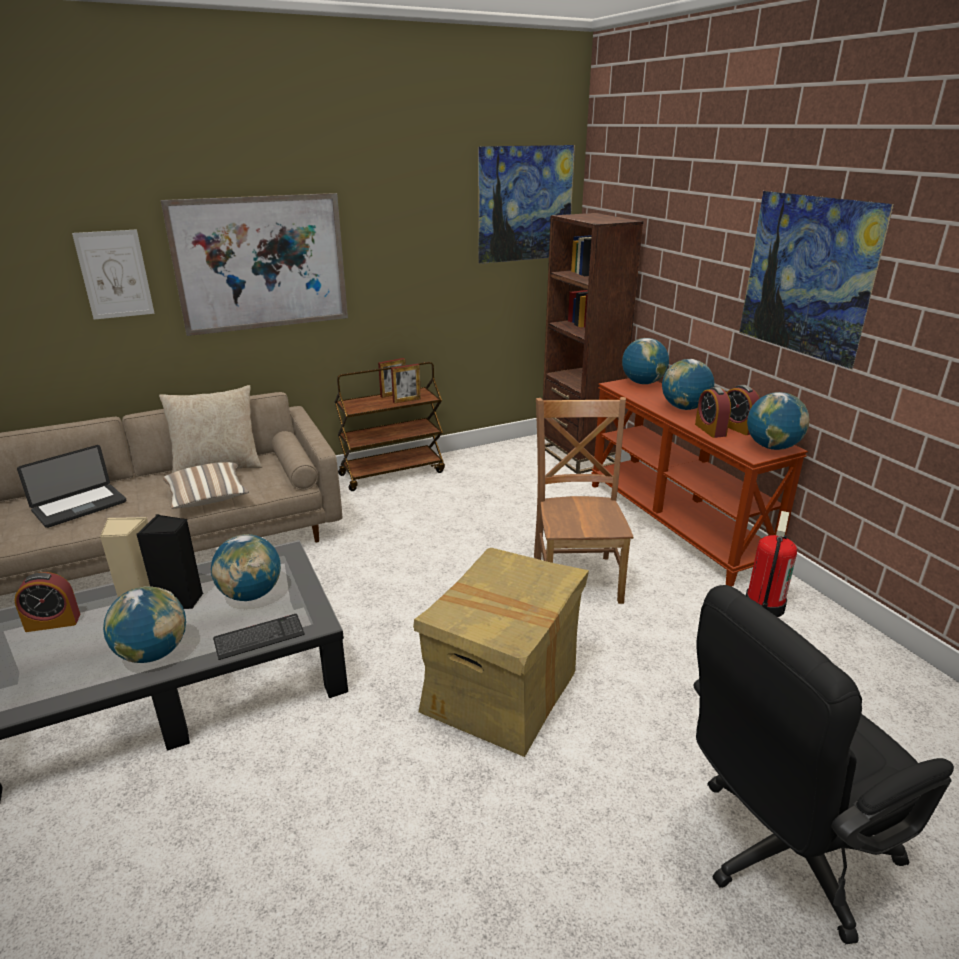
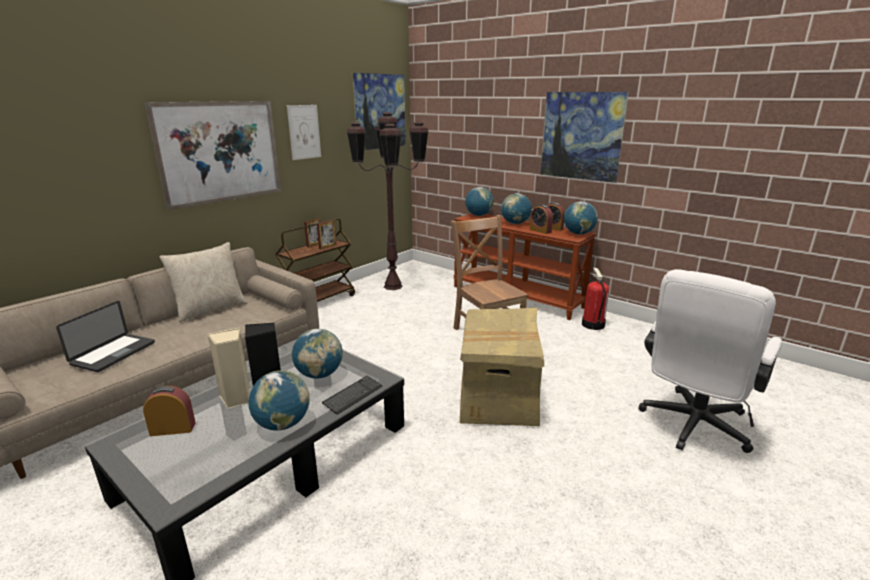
camera: 25 degrees left, 5 degrees down
alarm clock [14,572,80,632] -> alarm clock turned 150 degrees counterclockwise [143,386,196,436]
picture [72,229,155,320] -> picture moved to [287,105,321,160]
pillow [163,462,249,509] -> none
brown bookcase [543,213,643,474] -> none
black office chair [693,585,954,944] -> white office chair [639,269,782,453]
none -> brown floor lamp [347,112,429,290]

